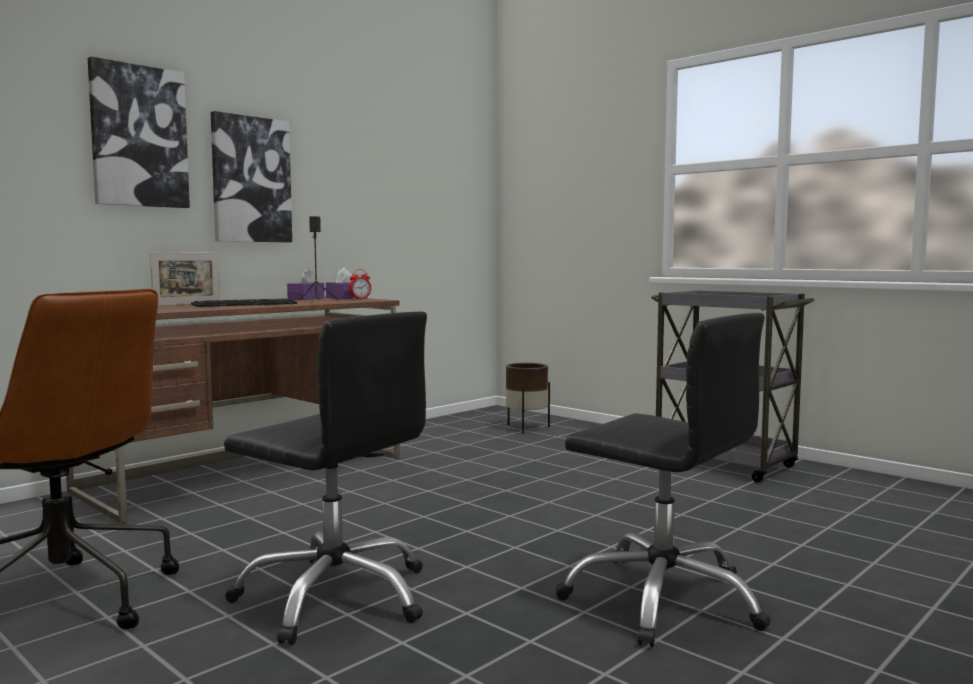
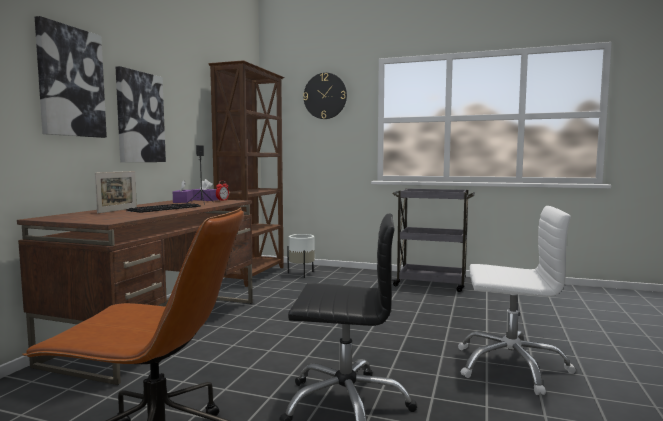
camera: 25 degrees left, 0 degrees up
brown planter [506,363,550,434] -> white planter [287,234,315,278]
black office chair [556,313,771,647] -> white office chair [458,206,576,395]
none -> brown bookcase [208,60,285,287]
none -> wall clock [303,73,347,119]

